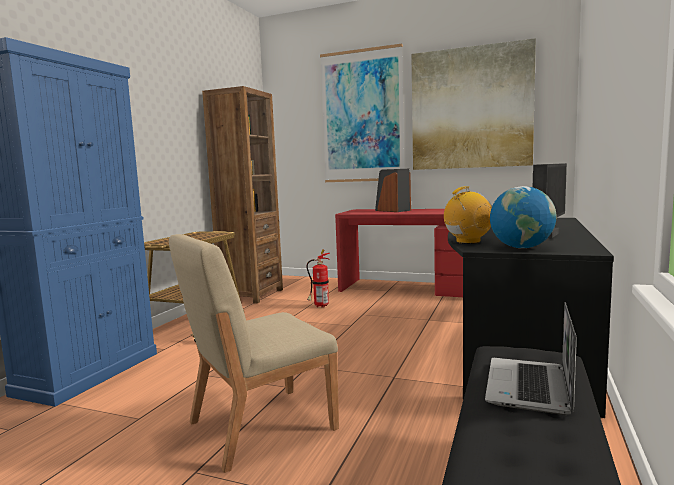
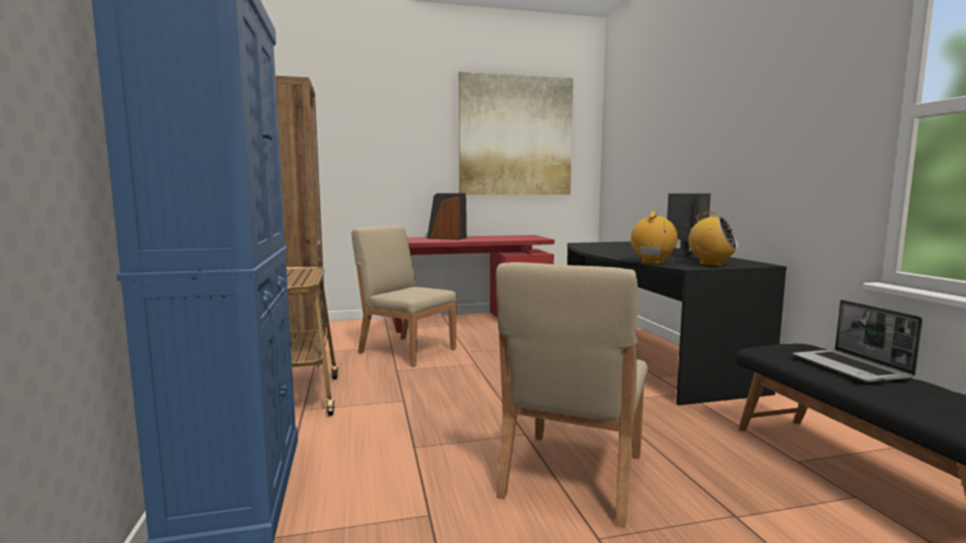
camera: 35 degrees left, 0 degrees up
fire extinguisher [306,250,330,308] -> beige chair [352,226,457,367]
picture [320,44,404,182] -> none
globe [490,186,557,248] -> radio [687,211,738,266]

